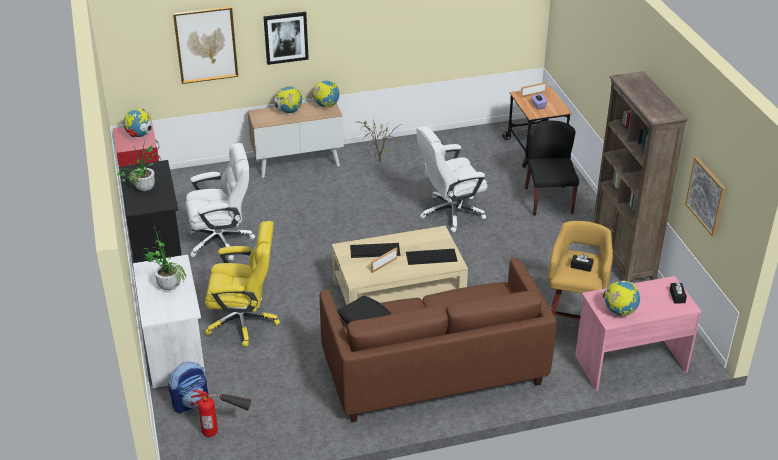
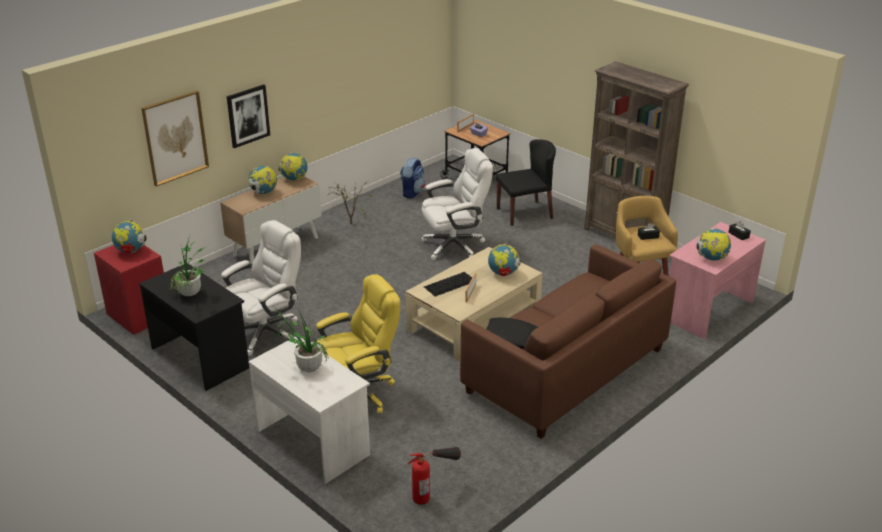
camera: 30 degrees left, 5 degrees down
backpack [168,362,208,413] -> backpack moved to [400,158,425,199]
keyboard [406,249,458,265] -> globe [488,243,521,276]
white office chair [417,126,487,232] -> white office chair turned 150 degrees counterclockwise [422,148,493,260]
black chair [525,121,579,216] -> black chair turned 105 degrees clockwise [496,139,556,226]
picture [685,157,726,237] -> none

